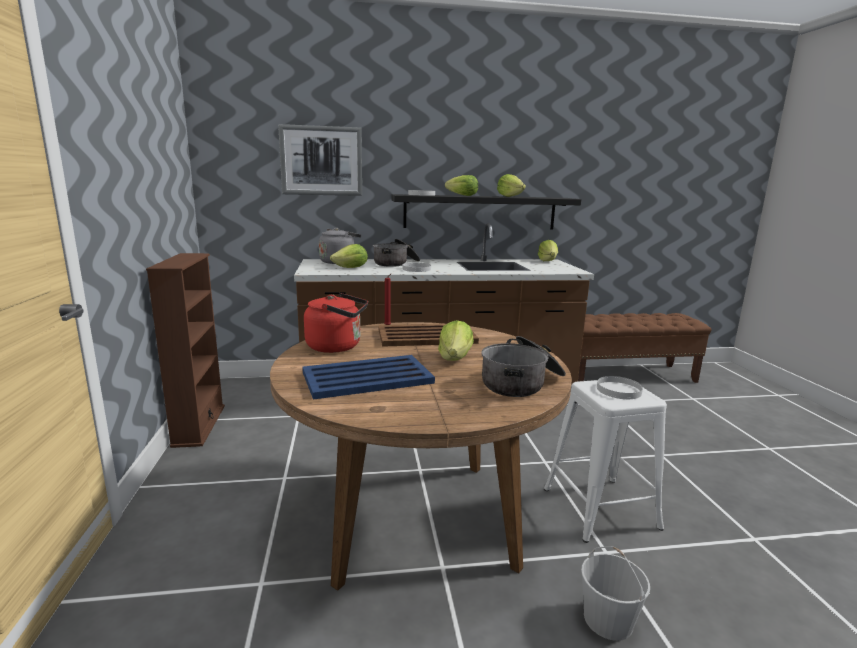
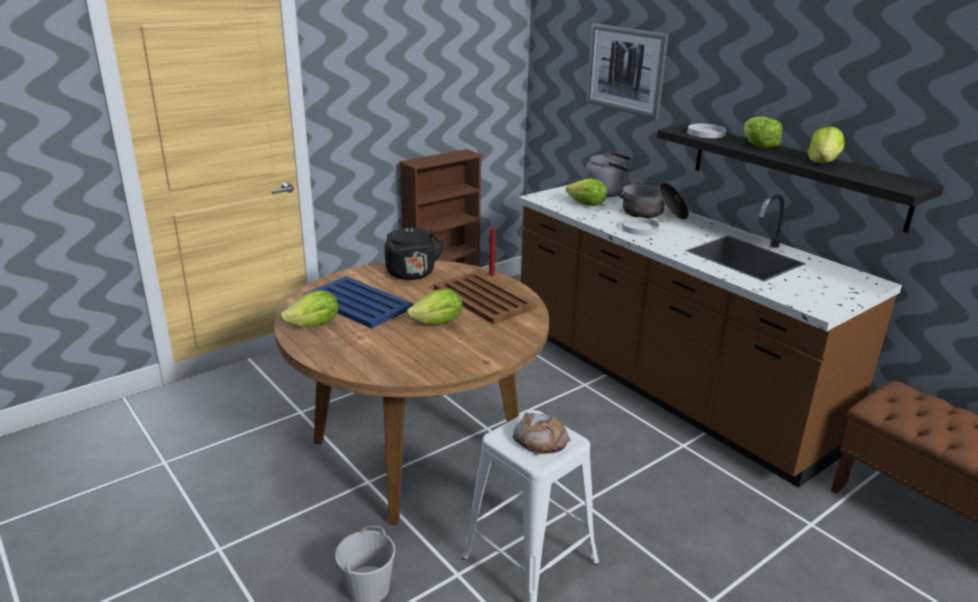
camera: 60 degrees right, 10 degrees up
red kettle [304,293,368,353] -> black kettle [385,228,444,280]
cooking pot [481,336,566,397] -> none
lettuce [538,240,558,261] -> lettuce moved to [280,290,338,327]
white plate [597,376,643,399] -> bread [513,412,571,455]

